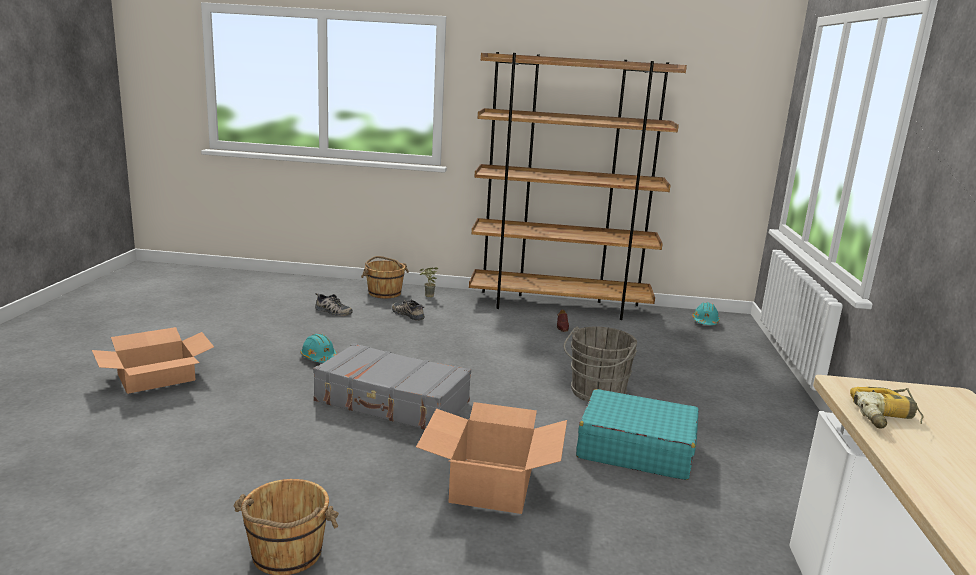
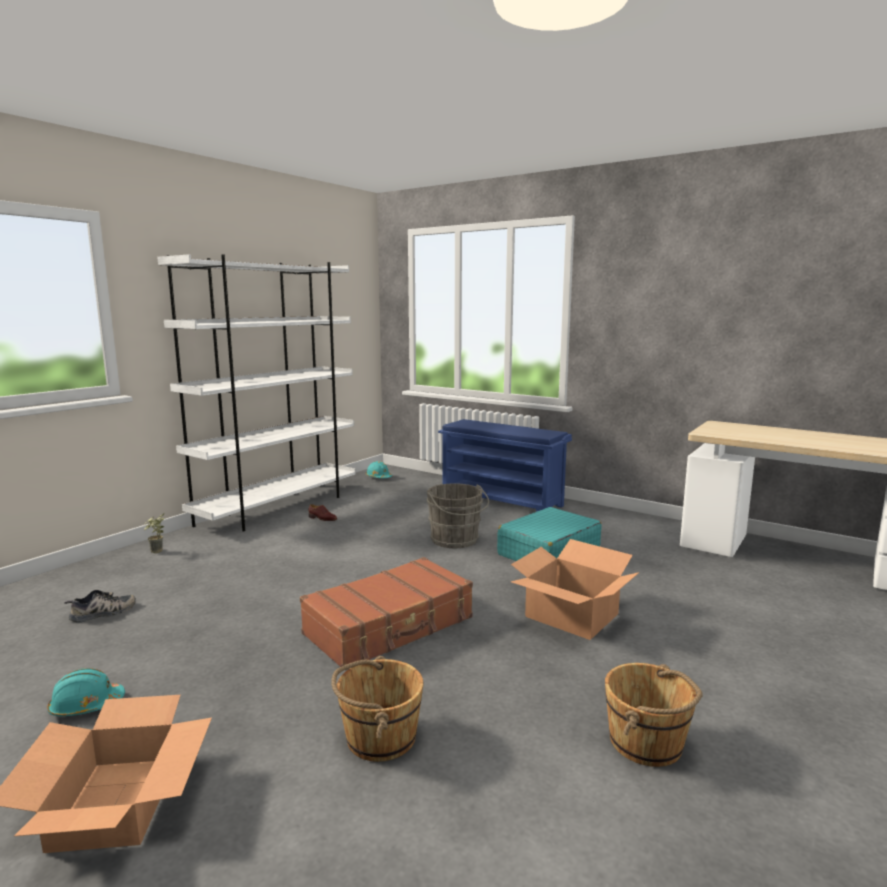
camera: 60 degrees left, 5 degrees down
turquoise hard hat [300,334,337,363] -> turquoise hard hat moved to [47,668,125,716]
grey suitcase [313,343,471,430] -> brown suitcase [300,557,473,667]
brown bucket [361,256,409,298] -> brown bucket moved to [332,656,424,762]
shoe [392,300,425,321] -> none
brown bookcase [469,52,687,320] -> white bookcase [157,254,356,532]
power drill [850,387,923,429] -> none
none -> blue shoe rack [438,419,572,512]

